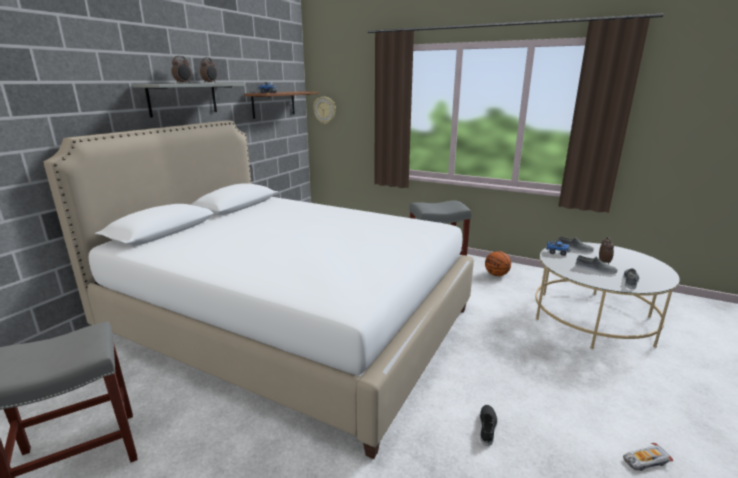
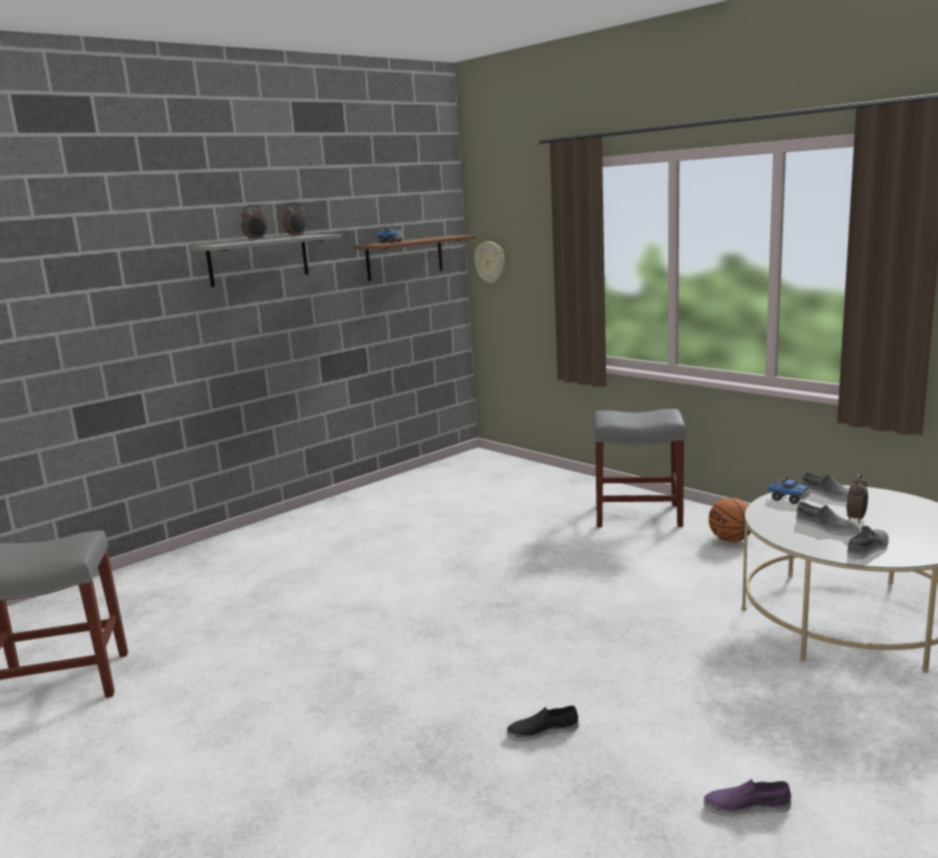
camera: 20 degrees right, 5 degrees down
white bed [43,120,474,459] -> none
black shoe [480,405,497,446] -> black shoe turned 135 degrees counterclockwise [507,705,579,741]
toy car [623,443,673,471] -> purple shoe [704,779,791,816]

